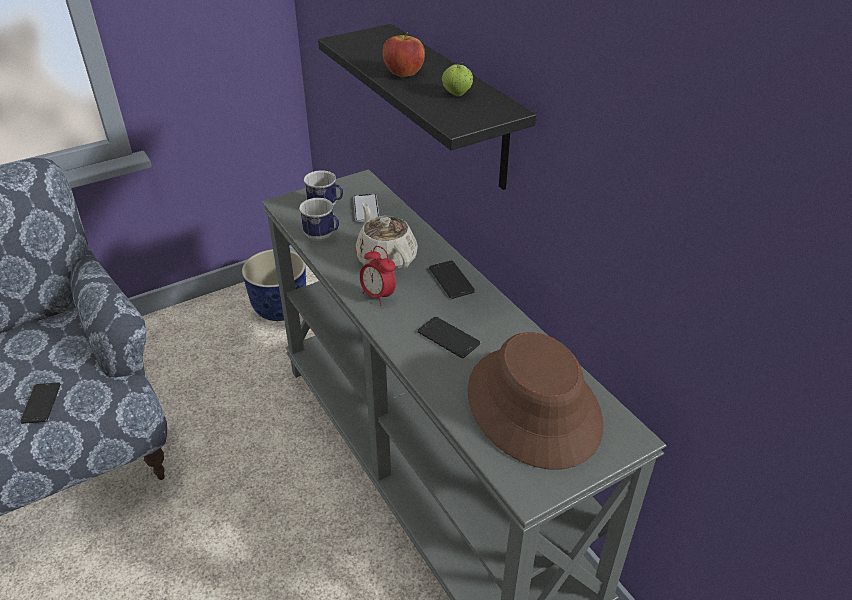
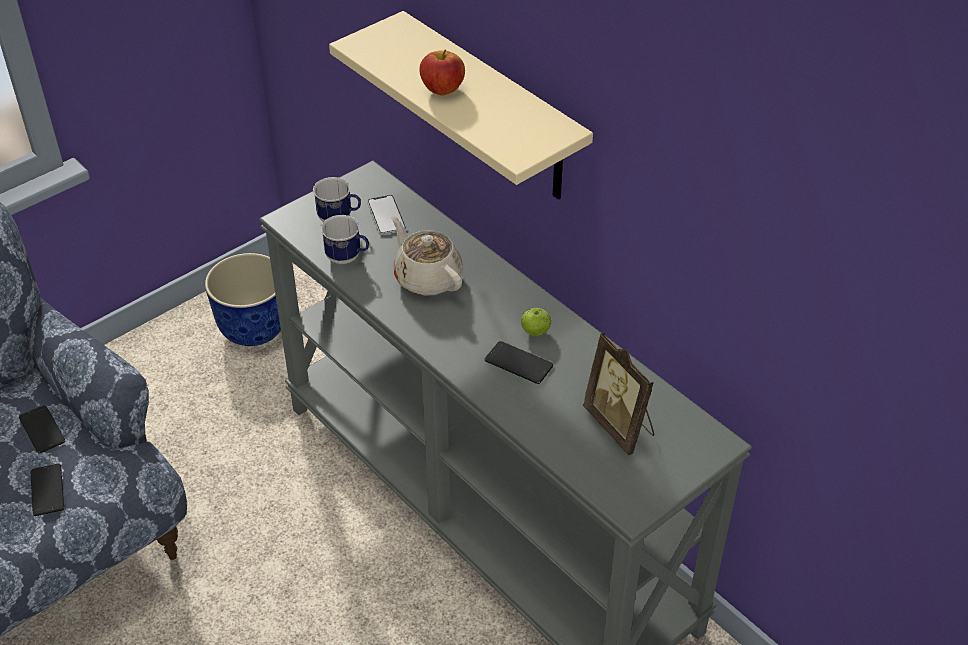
camera: 10 degrees left, 5 degrees up
black shelf [318,24,536,190] -> beige shelf [329,11,593,200]
alarm clock [360,246,396,306] -> none
phone [429,261,475,299] -> phone moved to [19,405,65,453]
apple [442,62,473,96] -> apple moved to [521,308,551,336]
brown hat [468,332,603,470] -> picture frame [583,332,654,455]

